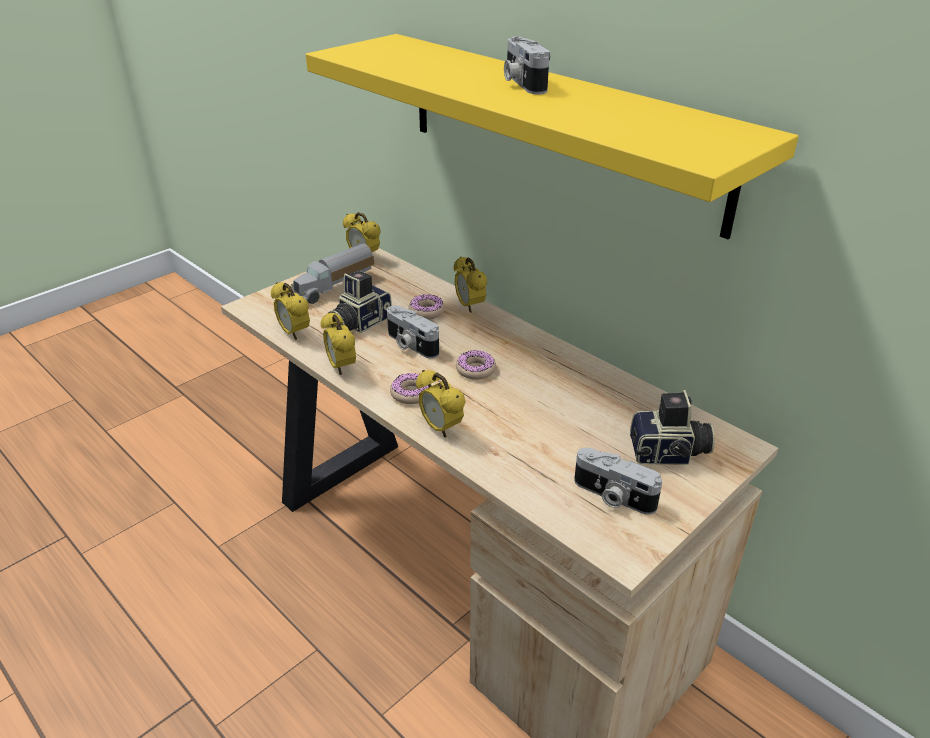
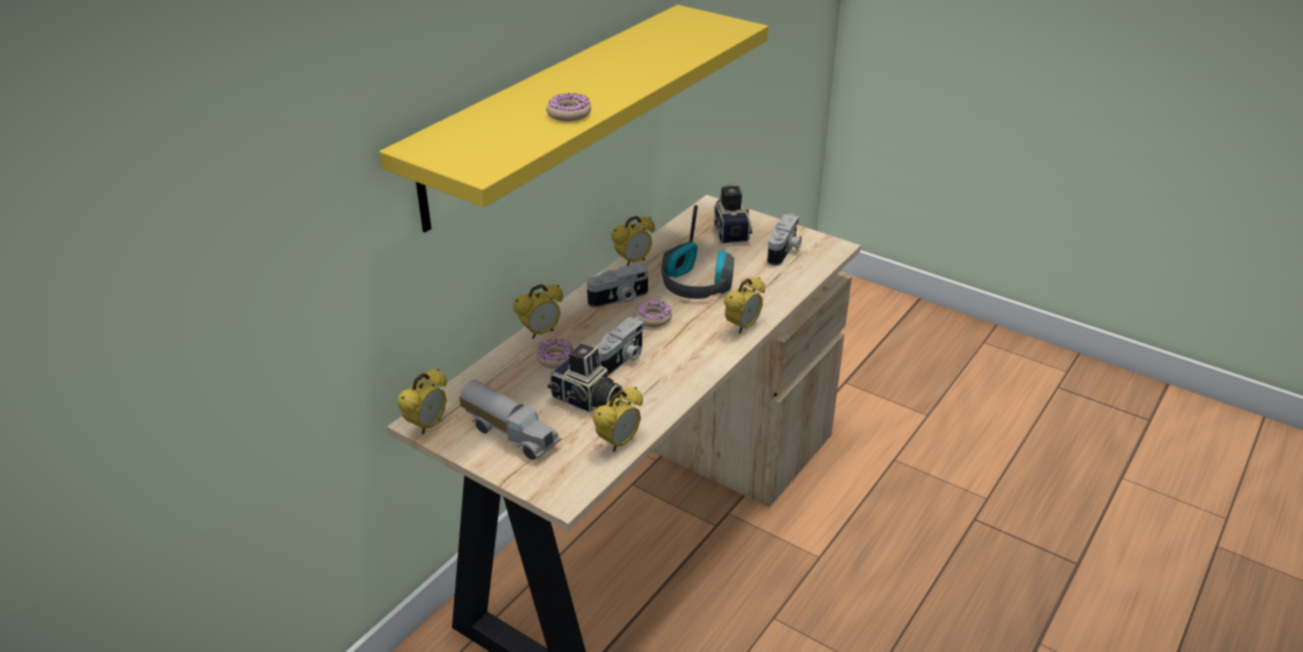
camera: 100 degrees left, 0 degrees up
alarm clock [320,312,356,375] -> alarm clock moved to [611,216,655,266]
donut [390,373,432,404] -> donut moved to [546,93,591,122]
camera [504,36,550,95] -> camera moved to [587,263,648,308]
none -> headphones [661,205,734,299]

